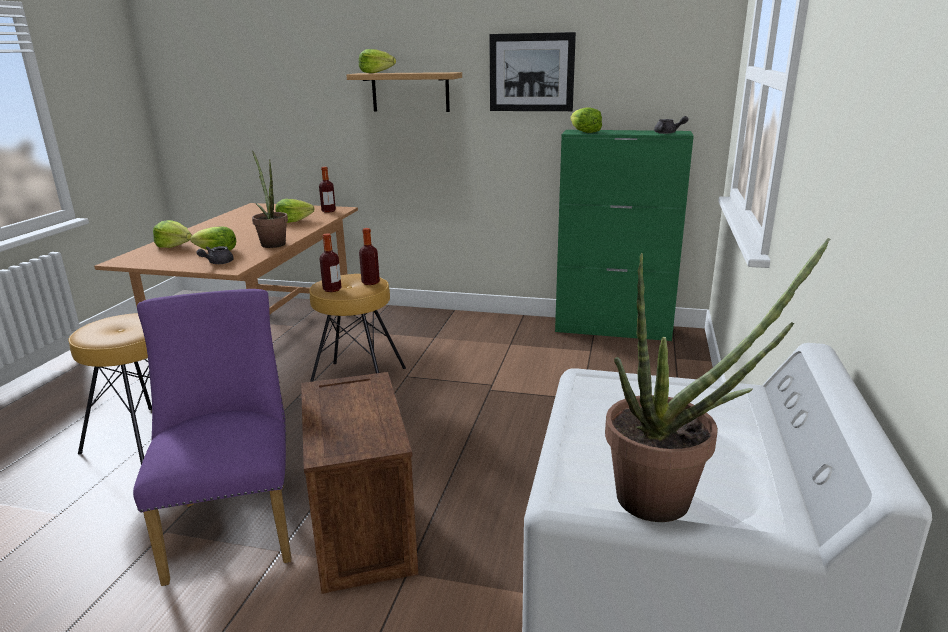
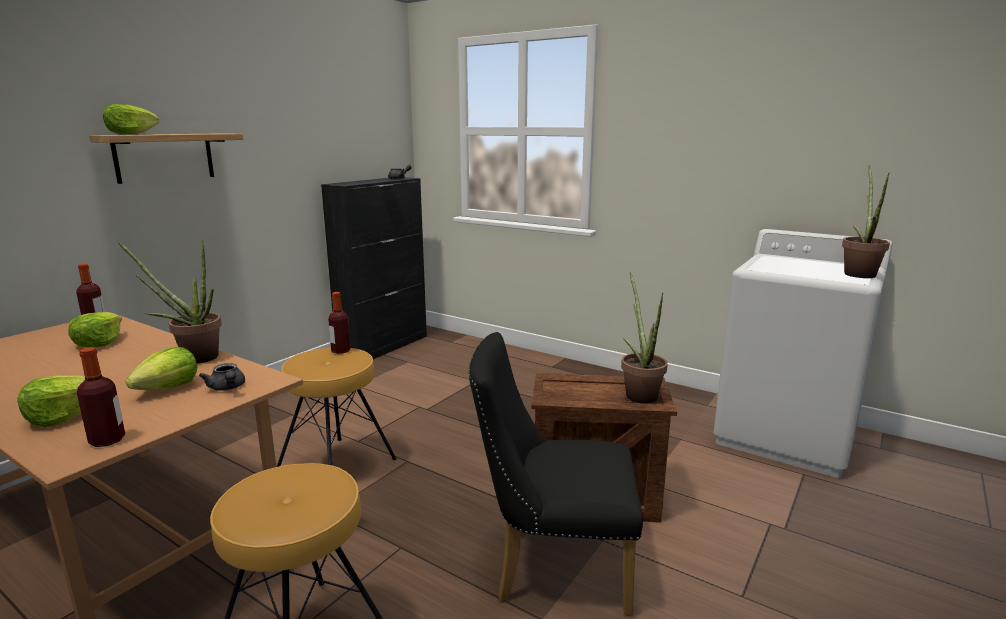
camera: 70 degrees left, 5 degrees down
purple chair [133,289,291,586] -> black chair [469,332,643,616]
bottle [320,233,342,292] -> bottle moved to [77,347,125,447]
picture [489,32,576,111] -> none
green cabinet [555,130,694,341] -> black cabinet [321,177,427,359]
lettuce [570,108,602,133] -> none
none -> potted plant [621,272,668,404]

